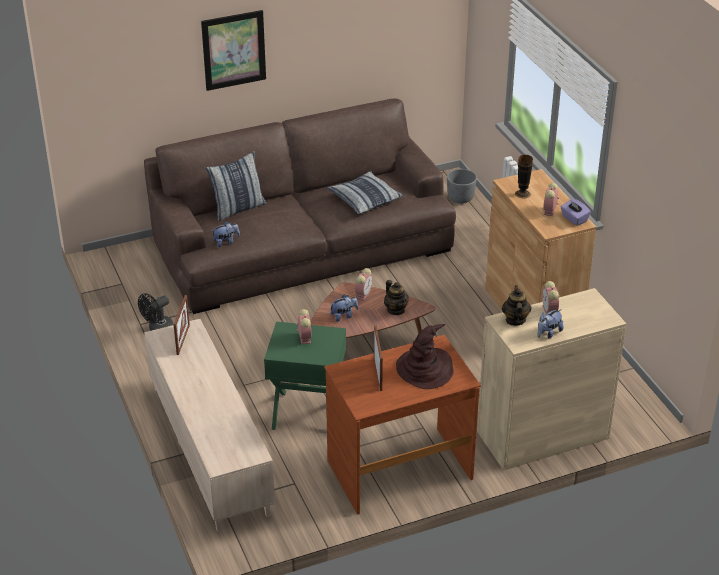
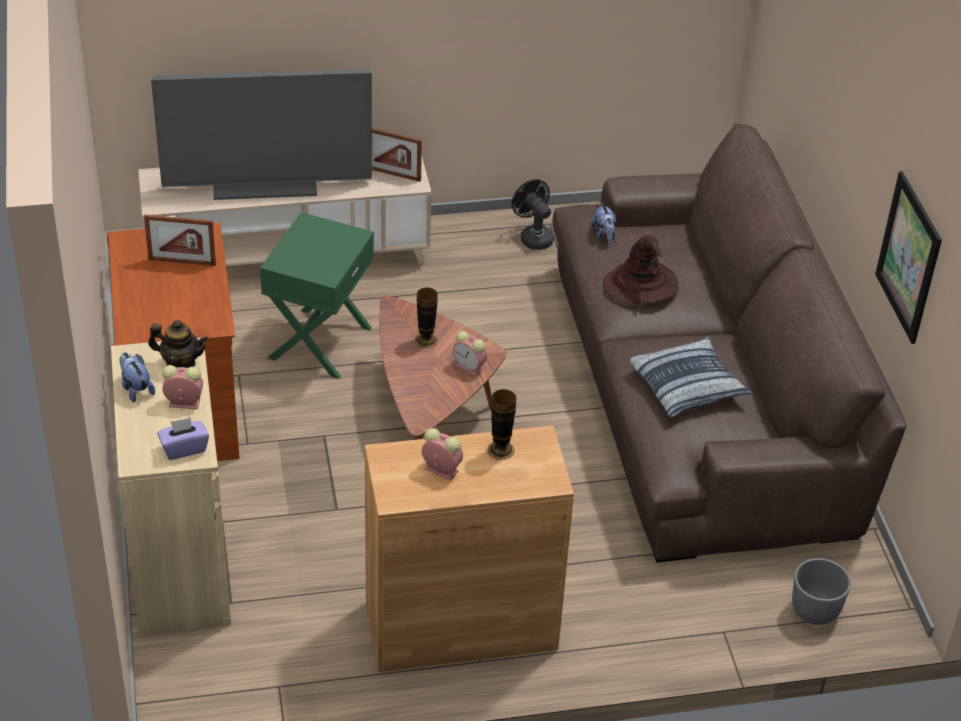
camera: 100 degrees right, 5 degrees up
picture [201,10,266,91] -> picture moved to [875,171,942,344]
pillow [206,151,266,221] -> none
alarm clock [296,309,312,344] -> none
plush toy [330,295,358,322] -> vase [415,287,438,348]
teapot [384,280,408,315] -> none
brown hat [396,324,454,389] -> brown hat moved to [603,235,679,305]
purple tissue box [561,198,591,226] -> purple tissue box moved to [157,418,209,460]
none -> television [151,69,372,200]

